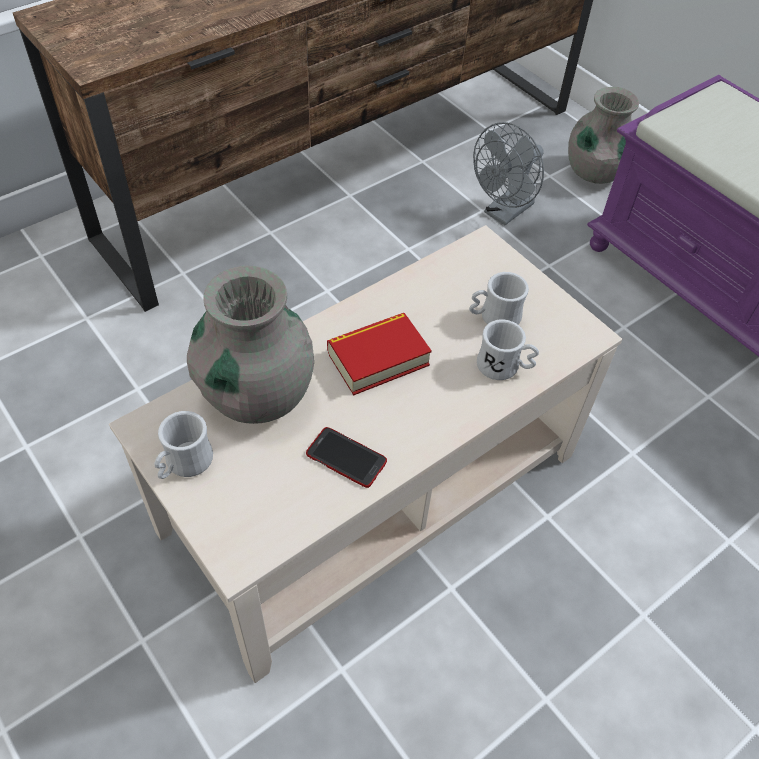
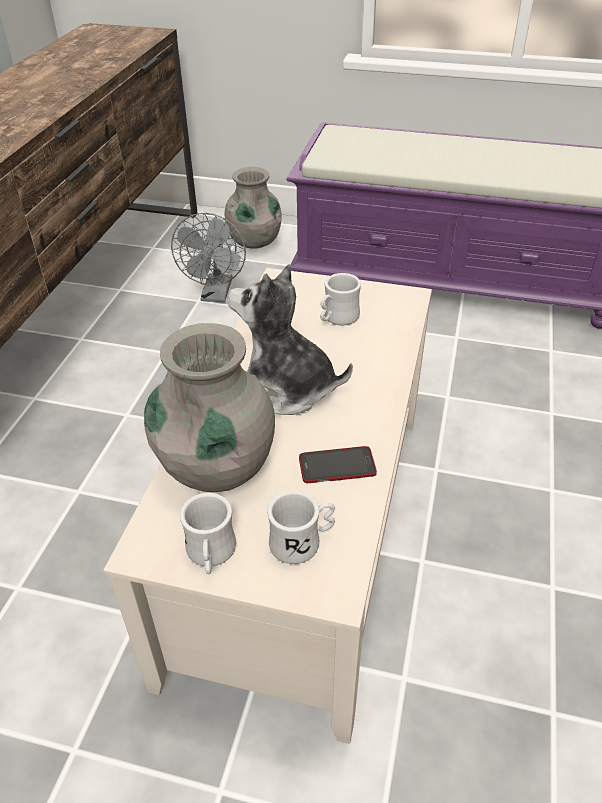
camera: 35 degrees left, 10 degrees down
book [327,313,432,395] -> plush toy [227,264,353,415]
white mug [477,319,539,380] -> white mug moved to [267,490,335,564]

